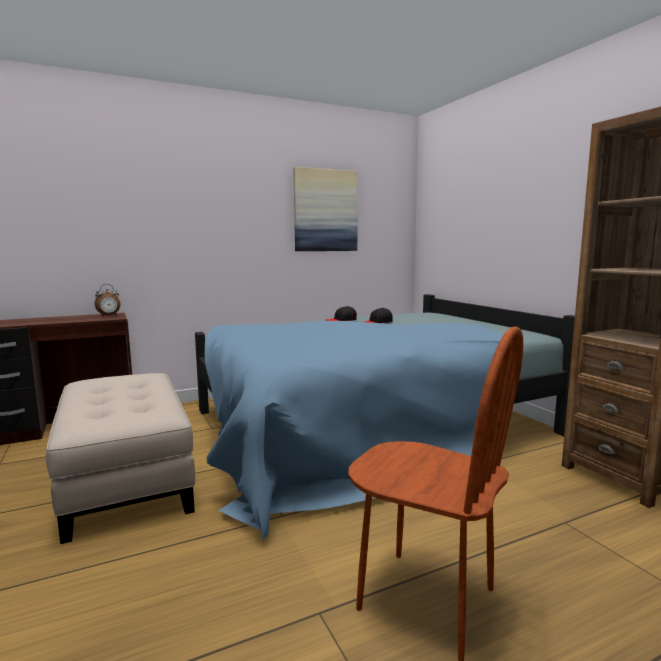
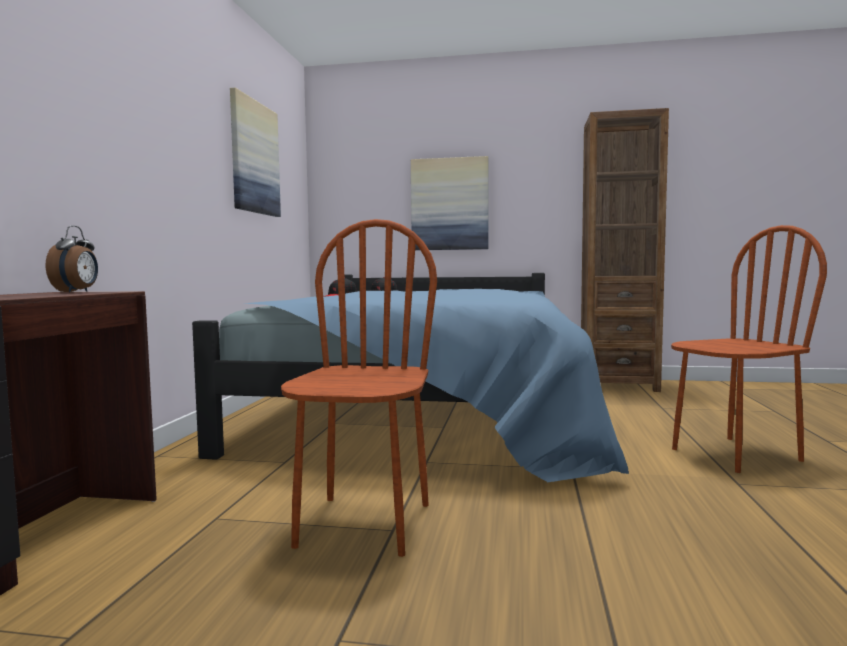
camera: 55 degrees left, 5 degrees down
beige ottoman [46,373,195,544] -> brown chair [281,219,437,557]
none -> picture [411,156,489,250]

